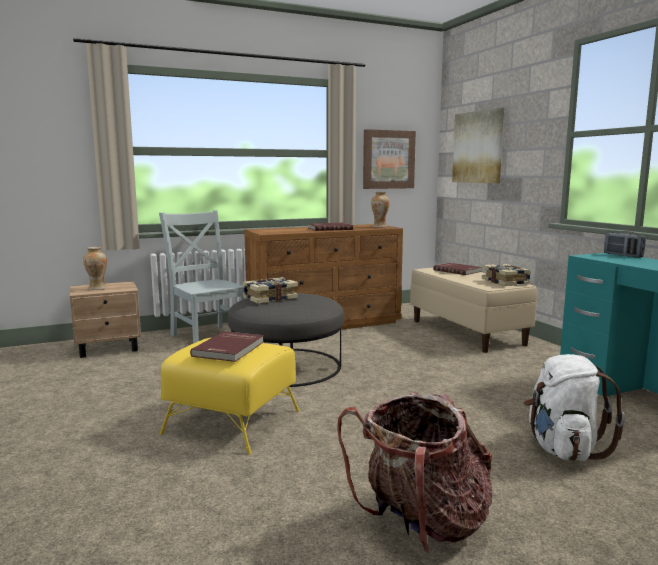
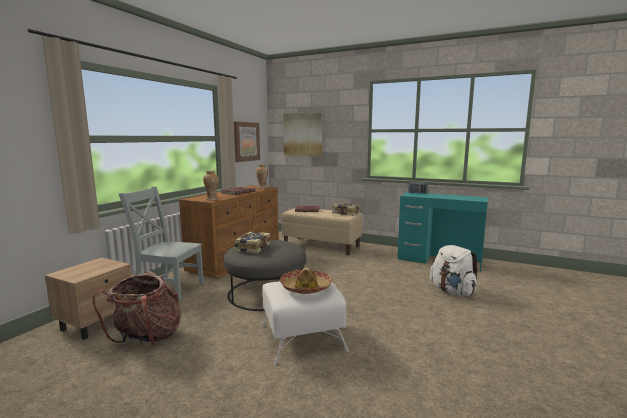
camera: 40 degrees left, 0 degrees up
vase [83,247,107,290] -> vase moved to [203,171,219,200]
yellow ottoman [160,337,300,455] -> white ottoman [262,281,349,365]
red book [190,331,264,362] -> hat [280,268,333,294]
backpack [337,392,492,555] -> backpack moved to [92,271,181,345]

